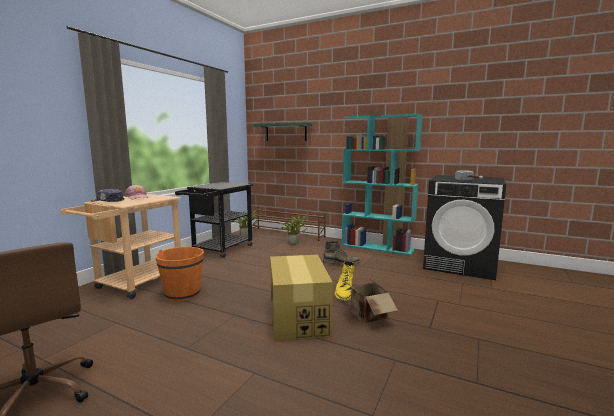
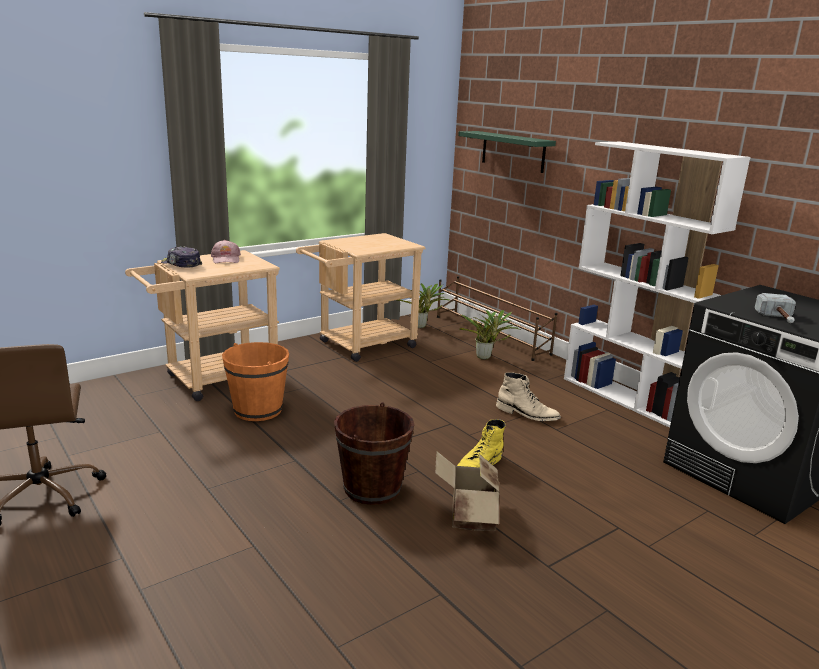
camera: 25 degrees right, 10 degrees up
black cart [175,182,253,258] -> beige cart [296,233,426,362]
cardboard box [270,255,333,341] -> brown bucket [334,402,414,505]
green boot [323,241,360,264] -> beige boot [496,372,561,421]
turquoise bookcase [342,114,423,255] -> white bookcase [564,142,751,428]

